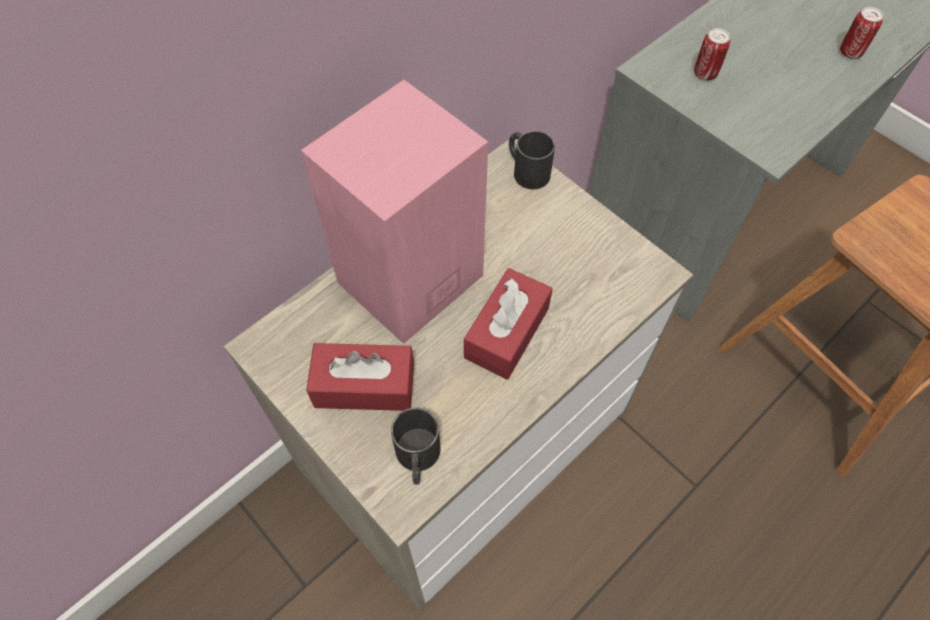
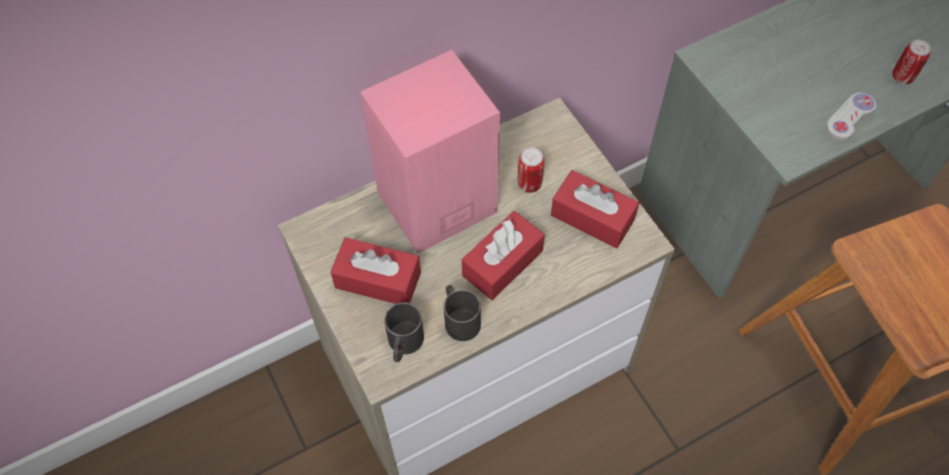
camera: 15 degrees right, 0 degrees up
black mug [509,131,555,189] -> black mug moved to [444,285,481,341]
can [694,28,731,80] -> can moved to [518,147,545,193]
none -> red tissue box [551,170,639,248]
none -> white game controller [826,92,876,140]

